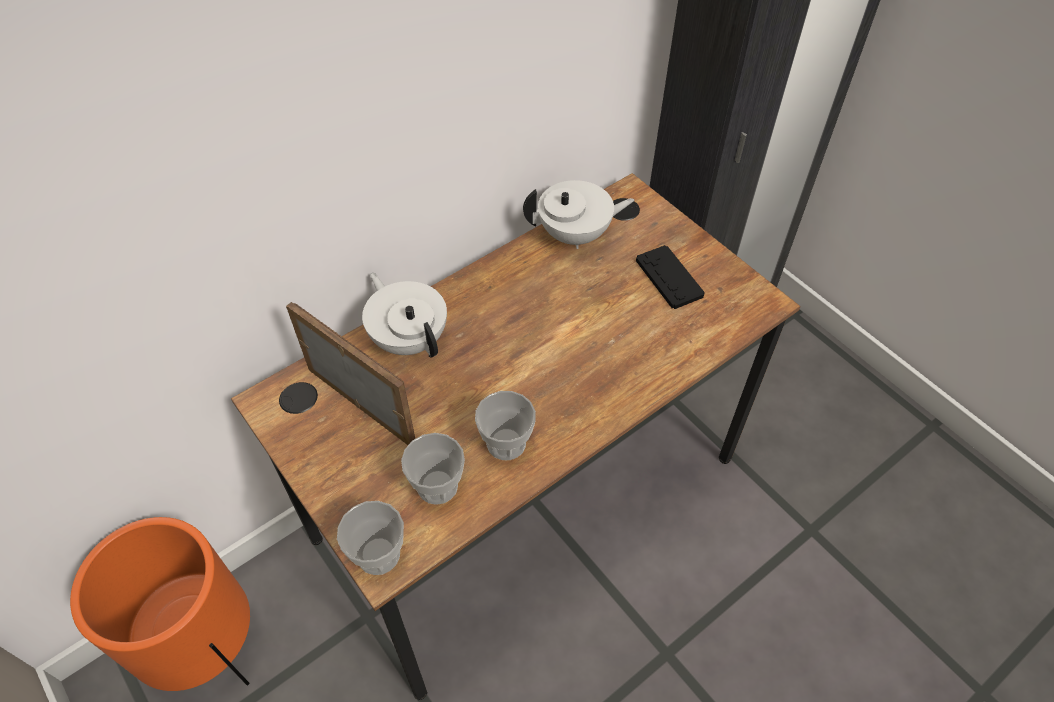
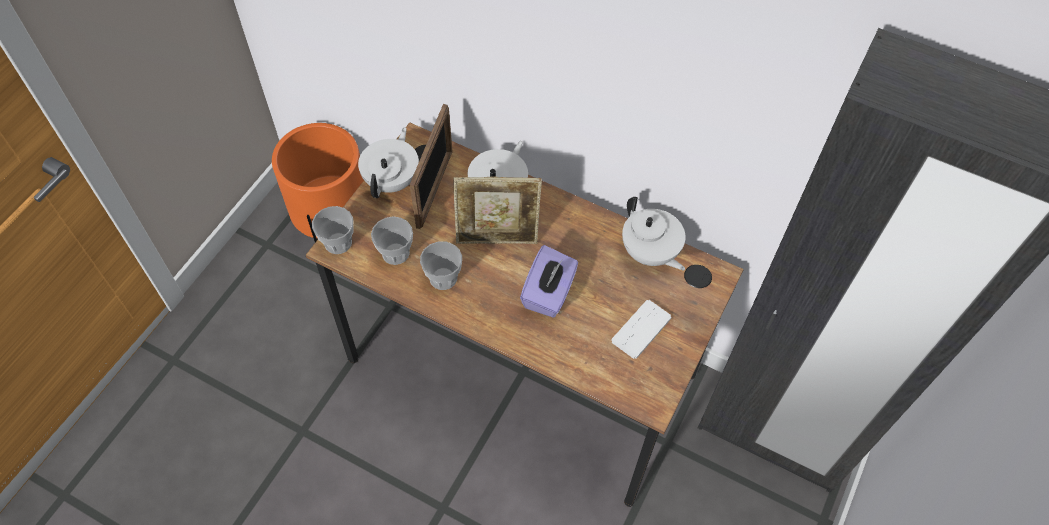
camera: 65 degrees right, 5 degrees up
black game controller [636,245,705,309] -> white game controller [611,300,671,359]
none -> white teapot [358,127,419,198]
none -> picture frame [453,176,542,244]
none -> purple tissue box [520,245,578,317]

